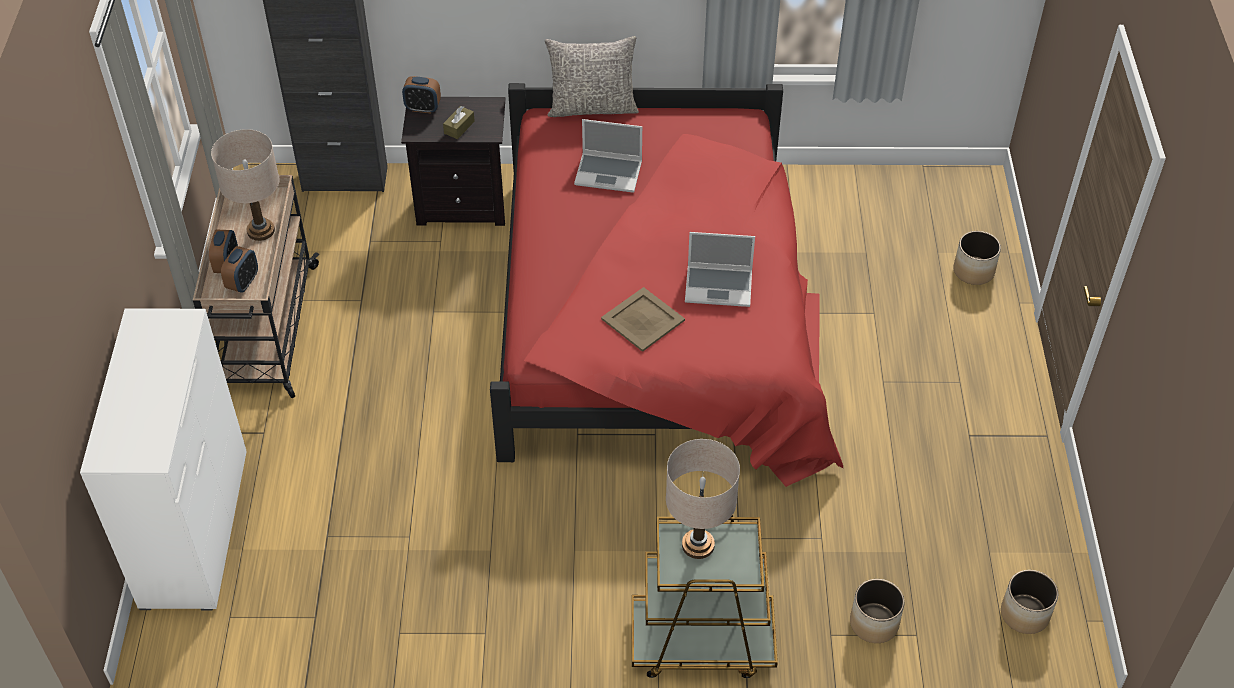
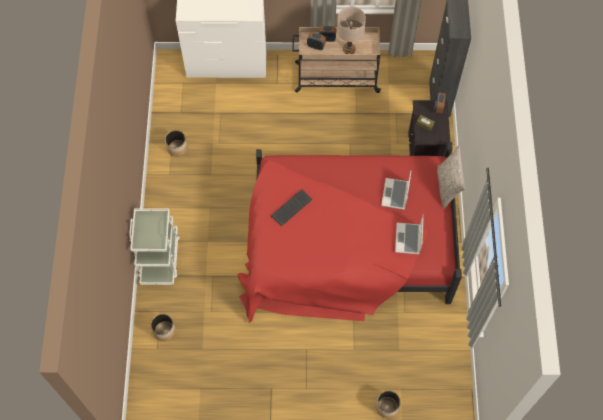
camera: 90 degrees right, 15 degrees up
beige tray [601,287,685,352] -> keyboard [271,190,312,226]
brown cart [632,515,778,678] -> white cart [129,208,180,285]
beige table lamp [666,439,740,559] -> none
laptop [685,232,755,307] -> laptop moved to [395,215,424,254]
planter [1001,570,1058,634] -> planter moved to [165,130,188,157]

